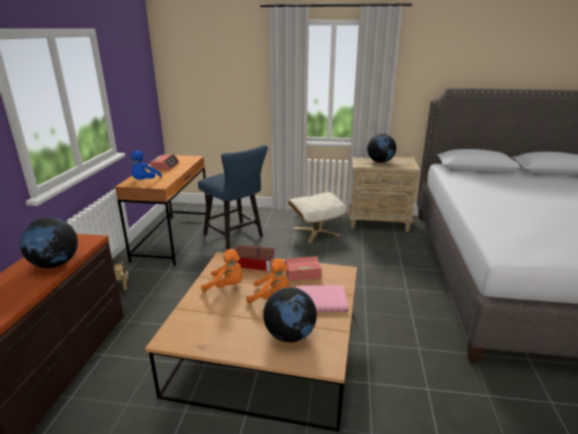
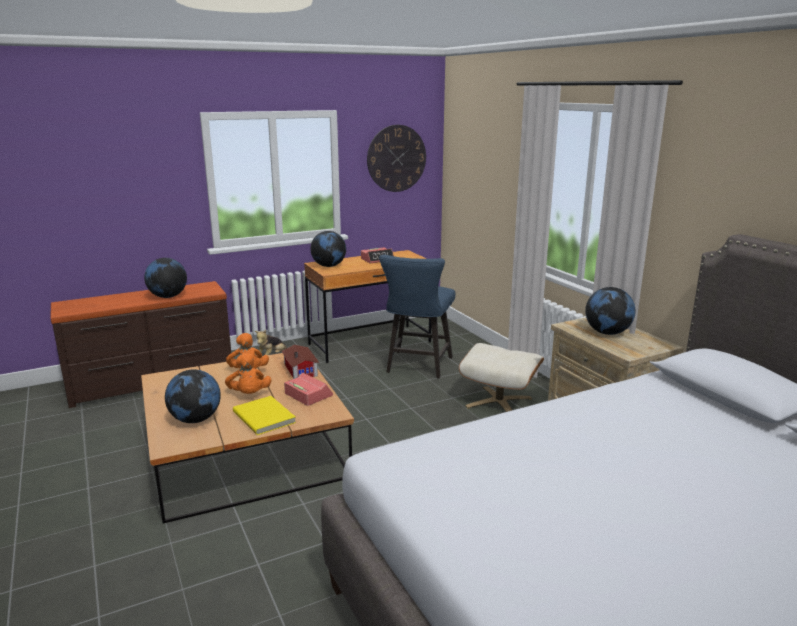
camera: 55 degrees right, 5 degrees down
blue plush toy [130,151,162,180] -> globe [310,231,346,267]
pink book [296,285,349,312] -> yellow book [233,396,296,435]
none -> wall clock [367,125,426,192]

